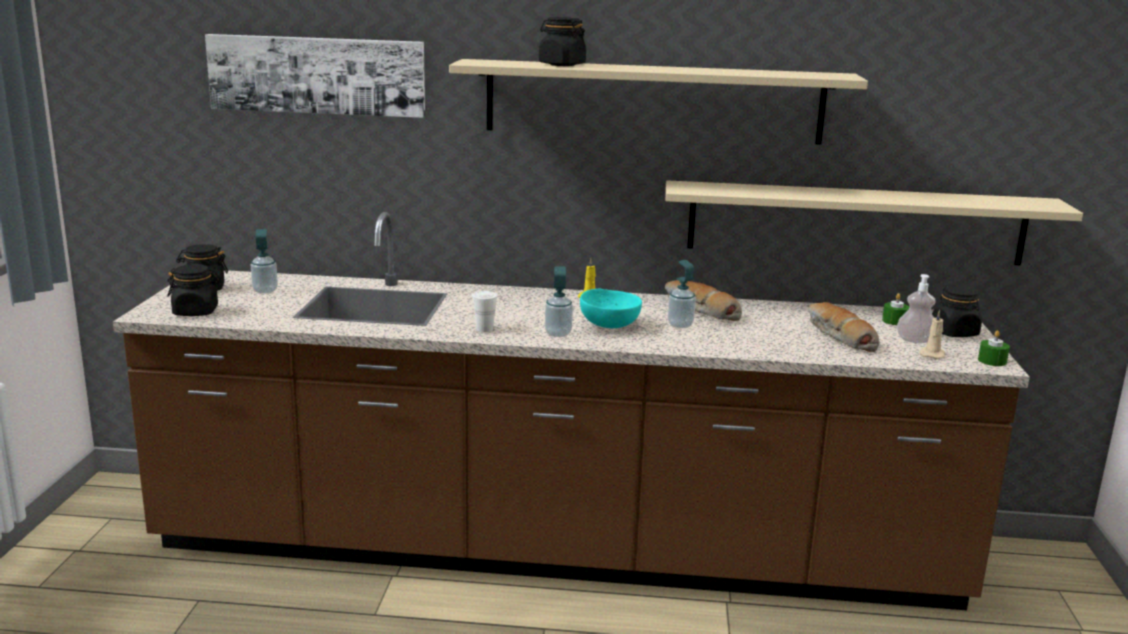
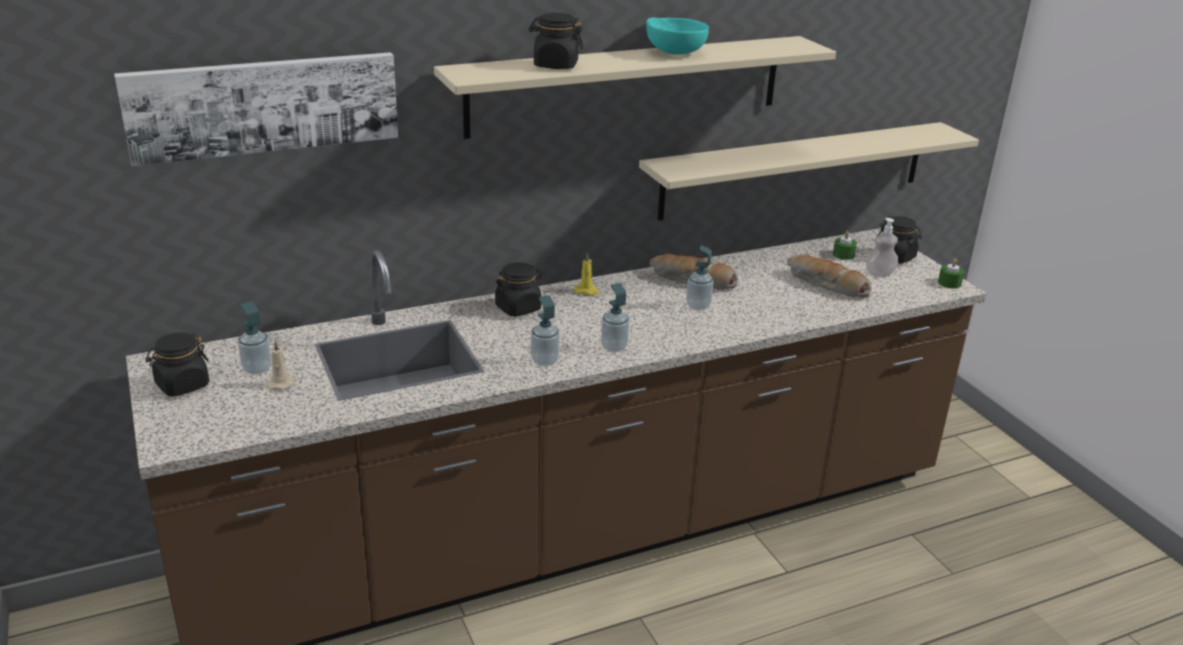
camera: 30 degrees left, 10 degrees up
black jar [167,264,220,316] -> black jar moved to [495,262,542,317]
white cup [472,291,498,332] -> soap dispenser [531,295,560,366]
turquoise bowl [580,288,642,328] -> turquoise bowl moved to [646,17,709,55]
beige candle [919,310,945,359] -> beige candle moved to [266,340,294,390]

